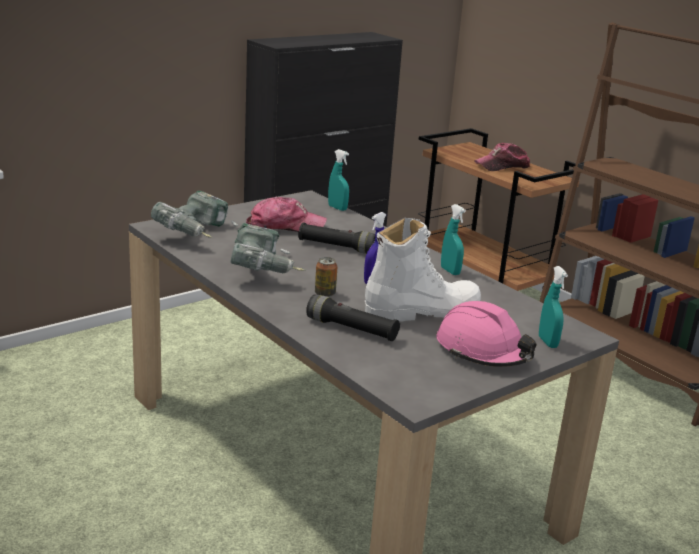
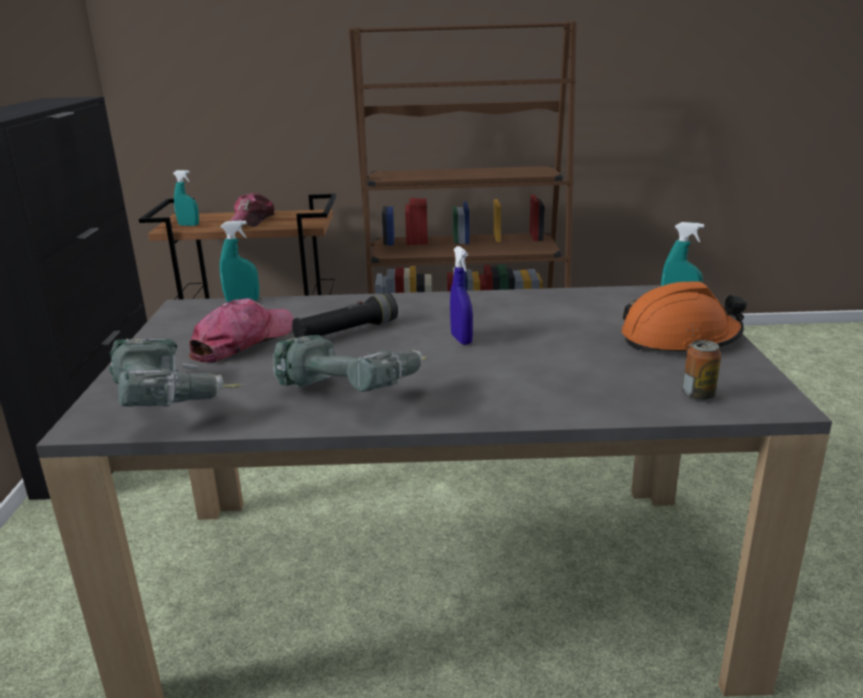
camera: 50 degrees left, 0 degrees up
black flashlight [306,294,400,341] -> none
can [315,257,337,297] -> can moved to [682,340,721,401]
white boot [365,218,481,322] -> none
pink hard hat [436,301,537,367] -> orange hard hat [622,281,747,351]
turquoise spray bottle [441,204,466,275] -> turquoise spray bottle moved to [173,170,199,226]

